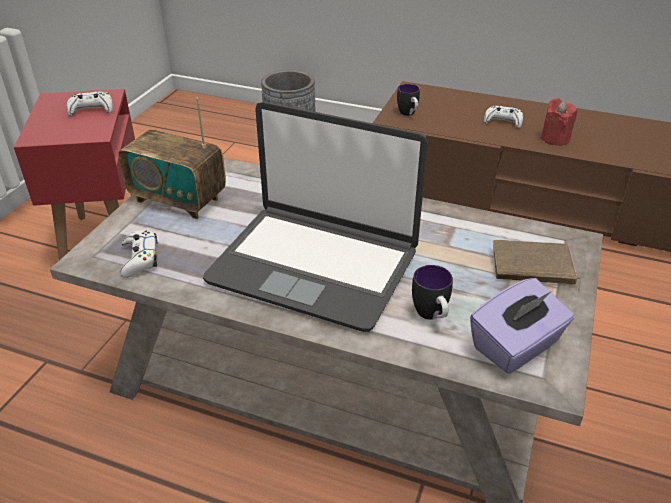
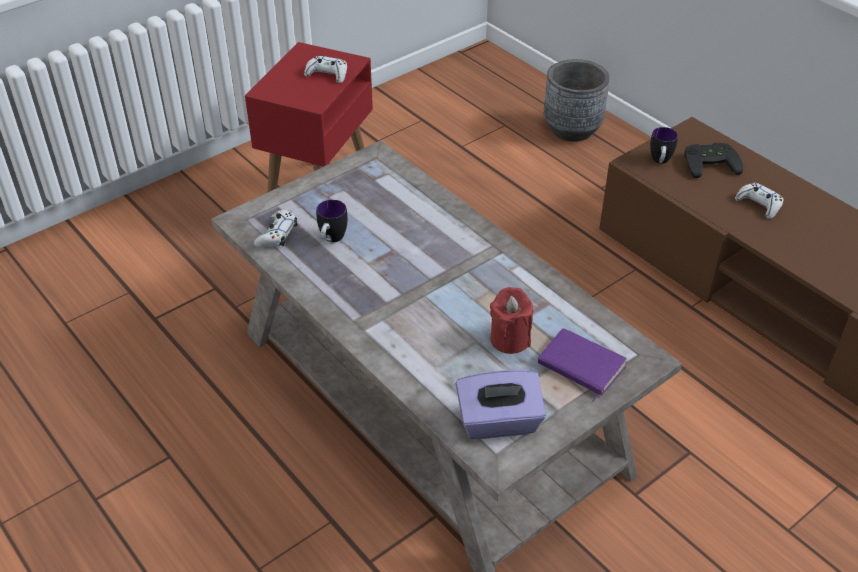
camera: 30 degrees right, 5 degrees up
radio [118,97,226,219] -> none
laptop [203,102,428,332] -> none
mug [412,265,453,320] -> mug moved to [316,200,348,242]
brown book [493,240,582,291] -> purple book [538,328,627,402]
red candle [541,98,577,146] -> red candle moved to [490,287,533,354]
none -> black game controller [684,143,743,178]

